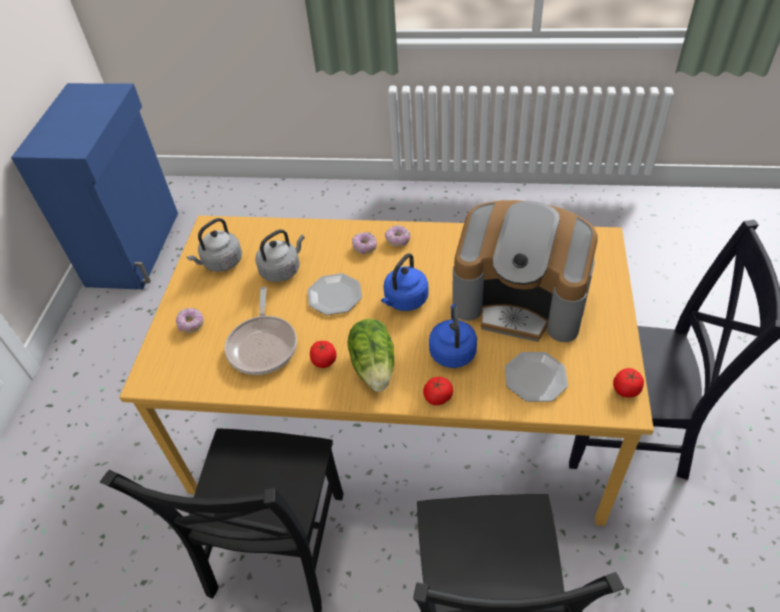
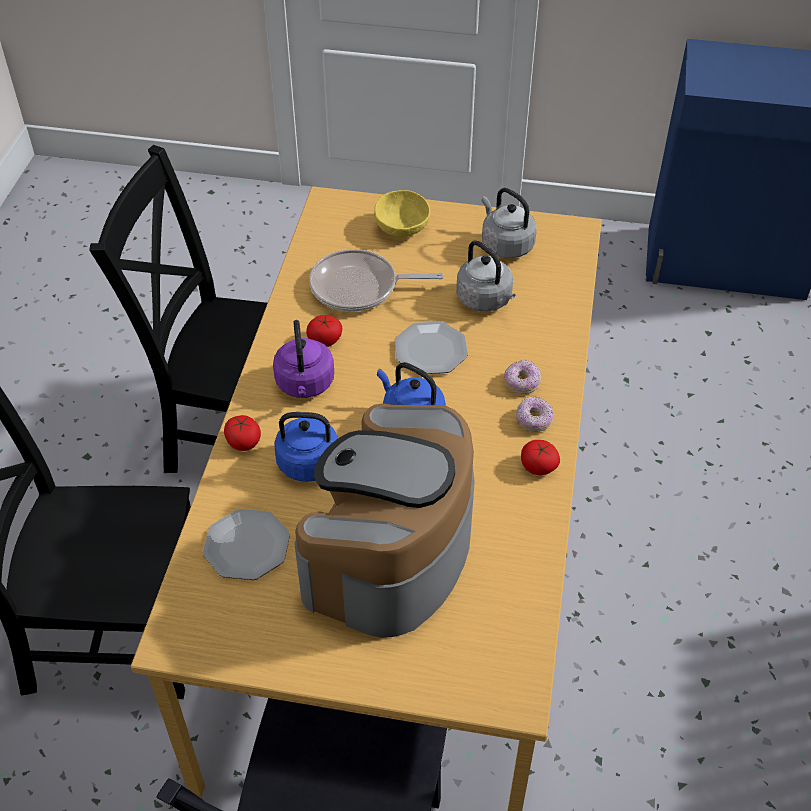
camera: 90 degrees right, 0 degrees up
donut [176,308,204,333] -> yellow bowl [374,190,430,237]
lettuce [348,319,394,392] -> purple kettle [273,320,334,398]
tomato [613,368,644,398] -> tomato moved to [521,440,560,475]

